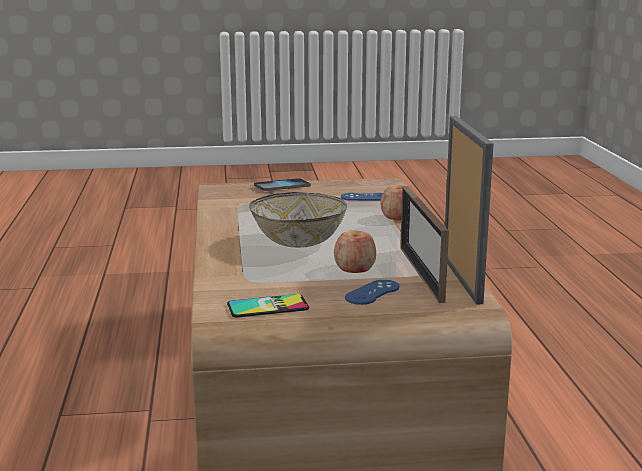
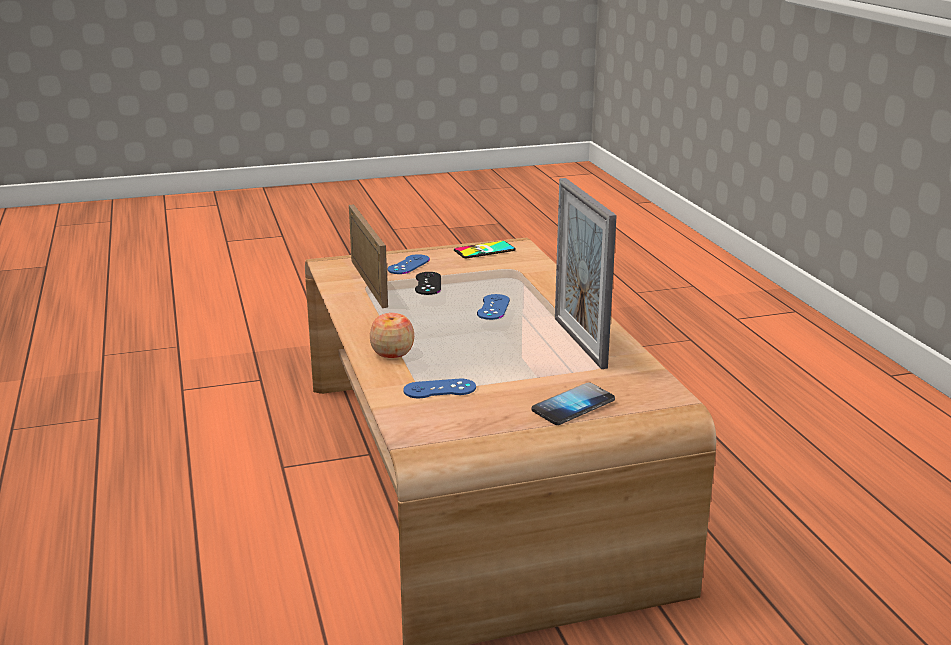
camera: 170 degrees right, 5 degrees up
bowl [249,192,347,248] -> blue game controller [477,294,510,320]
apple [334,231,376,273] -> black game controller [415,272,441,295]
picture frame [445,116,494,305] -> picture frame moved to [555,178,617,369]

